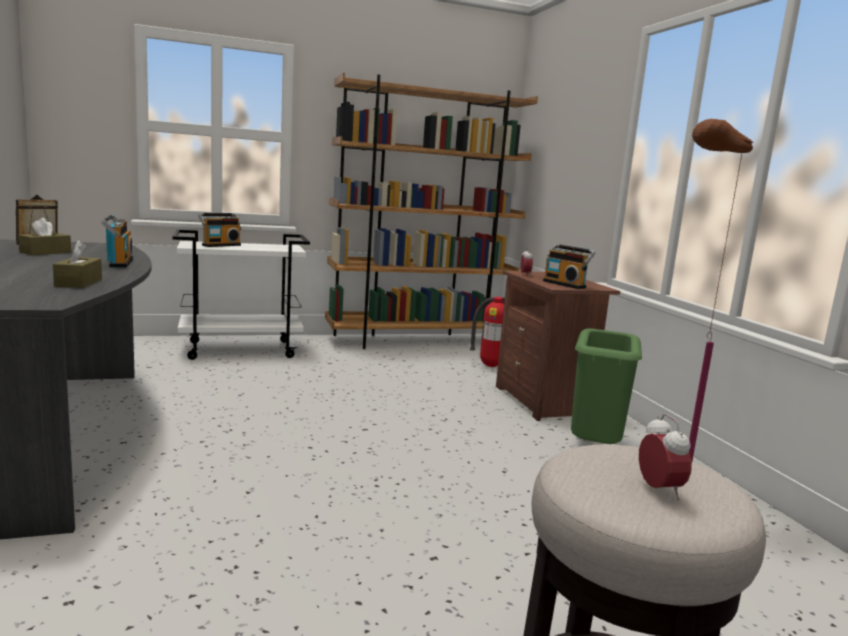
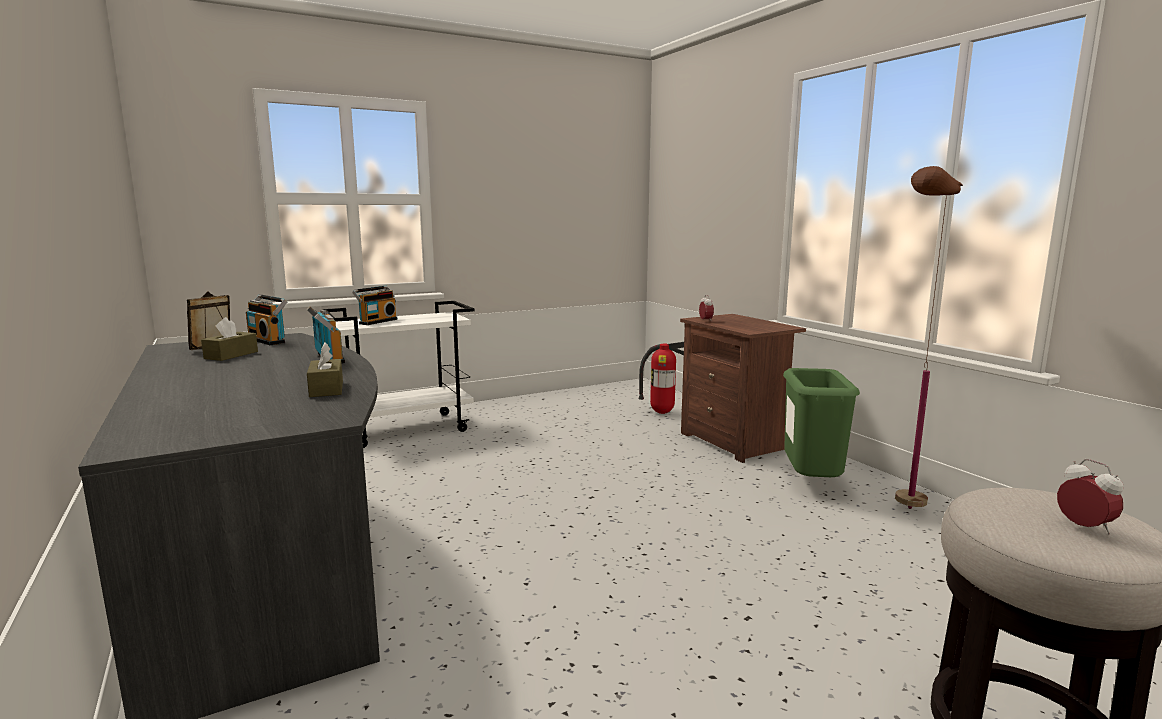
camera: 10 degrees left, 0 degrees up
brown bookcase [325,73,538,349] -> none
radio [543,244,595,289] -> radio moved to [246,294,288,346]

